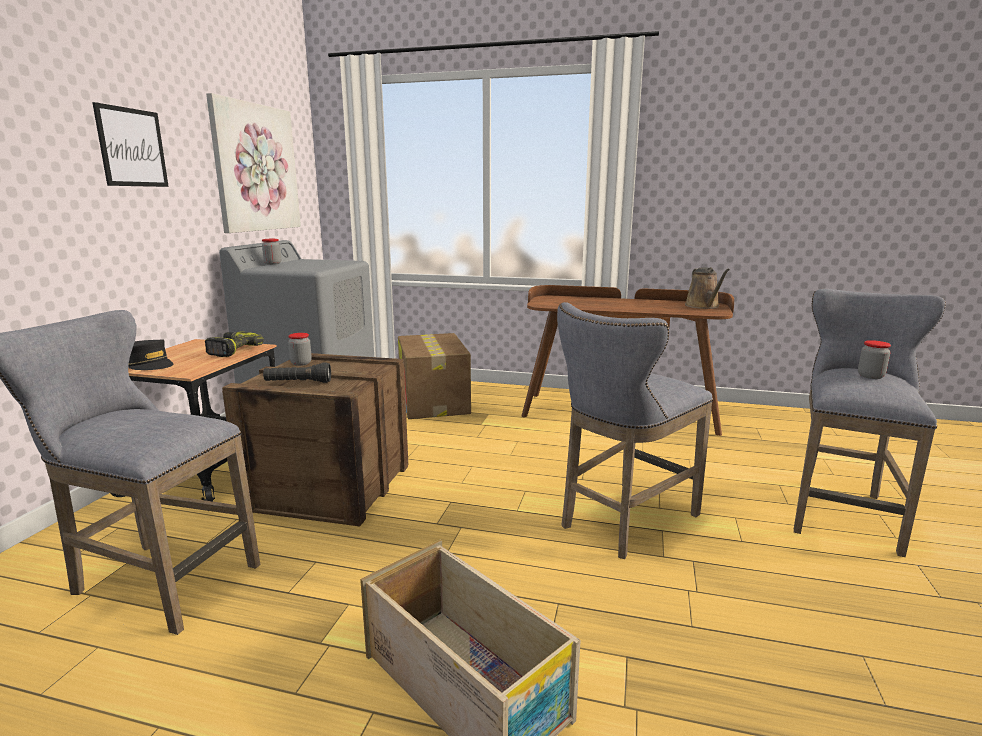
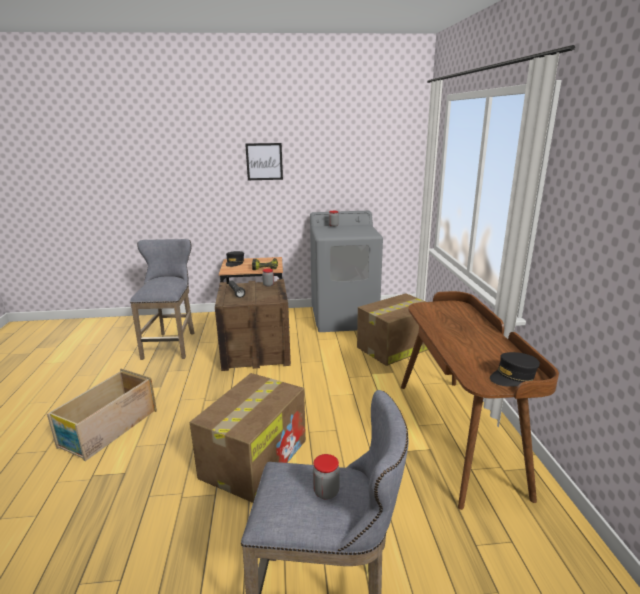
camera: 70 degrees right, 5 degrees up
picture [206,93,301,233] -> none
grey stool [557,302,713,559] -> cardboard box [190,373,306,503]
brown watering can [685,267,730,309] -> black cap [490,352,540,387]

